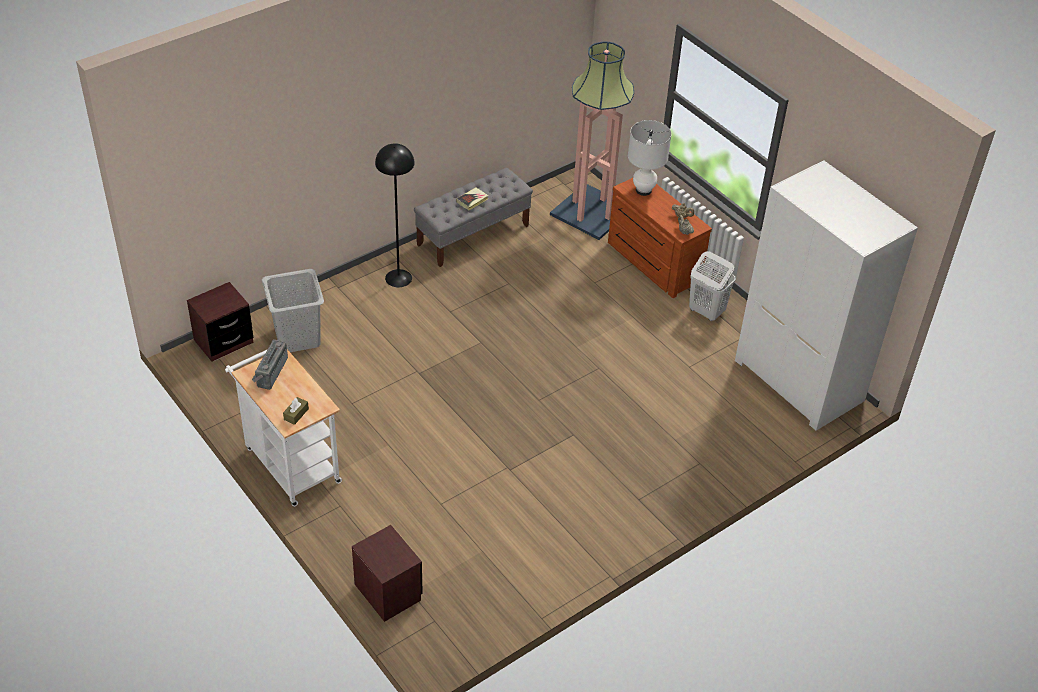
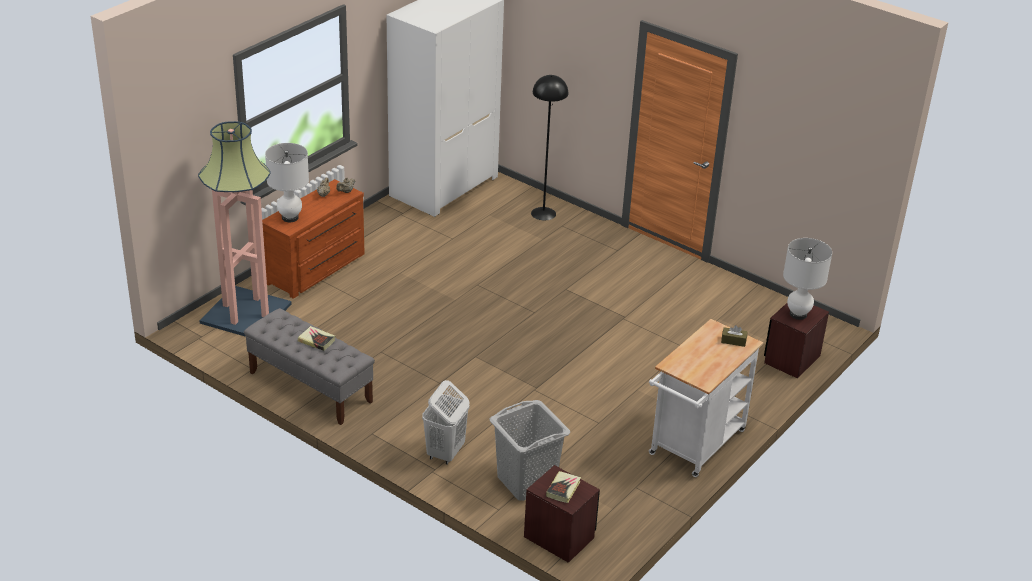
camera: 105 degrees left, 10 degrees down
radio [252,339,288,390] -> none
black floor lamp [375,143,415,287] -> black floor lamp moved to [531,75,568,220]
white laundry basket [689,251,736,321] -> white laundry basket moved to [422,380,470,465]
none -> book [546,471,581,503]
none -> white table lamp [783,238,832,320]

